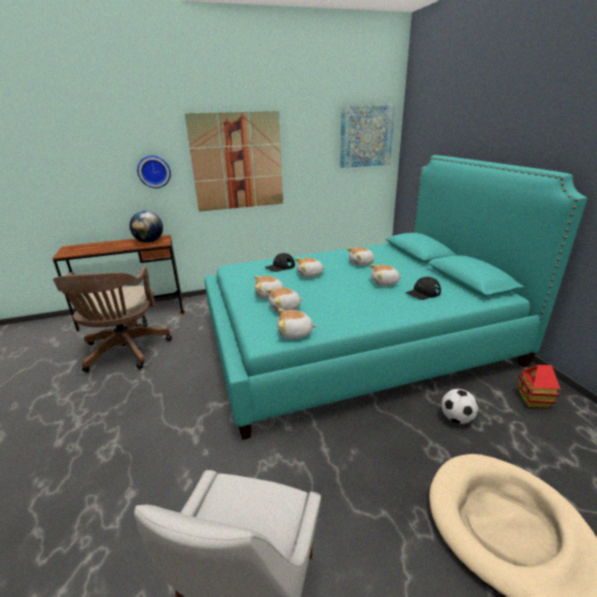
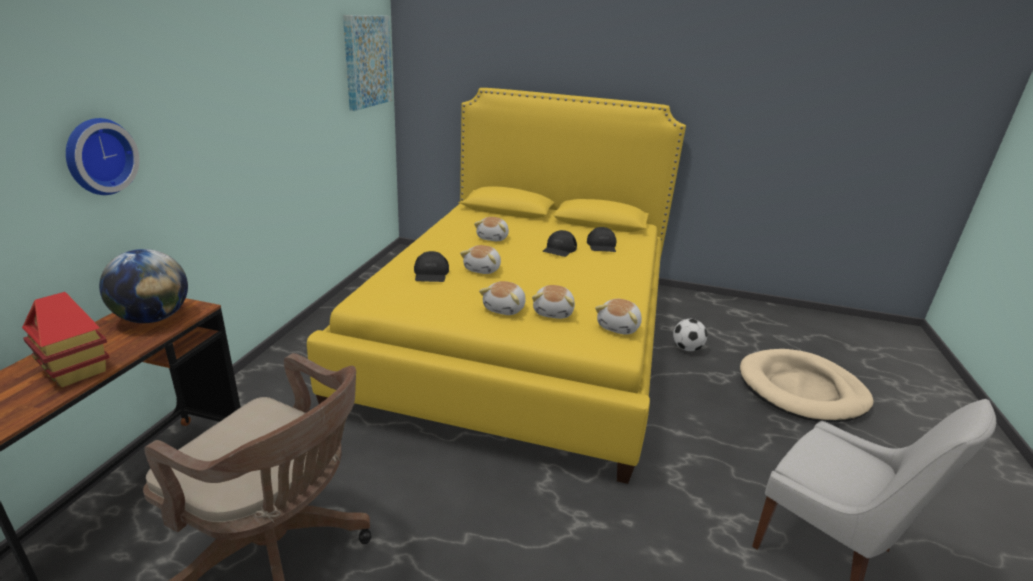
camera: 60 degrees left, 0 degrees up
picture [185,111,283,212] -> none
turquoise bed [204,155,587,440] -> yellow bed [307,88,686,484]
plush toy [370,264,402,286] -> black cap [543,230,577,257]
toy house [517,365,560,408] -> toy house moved to [22,292,110,387]

